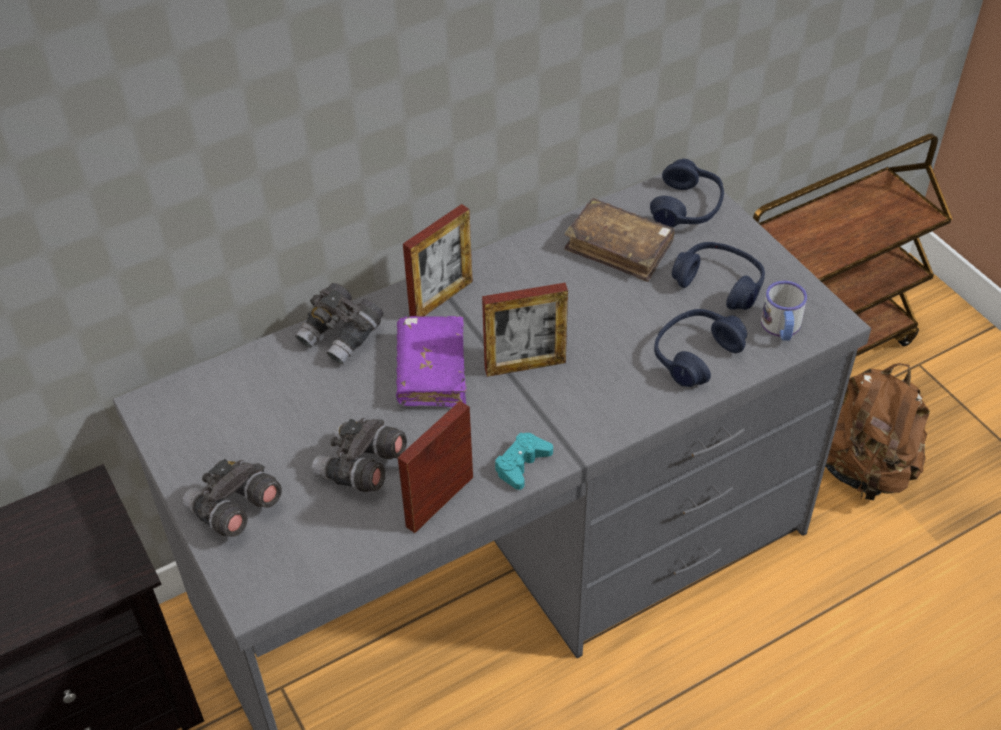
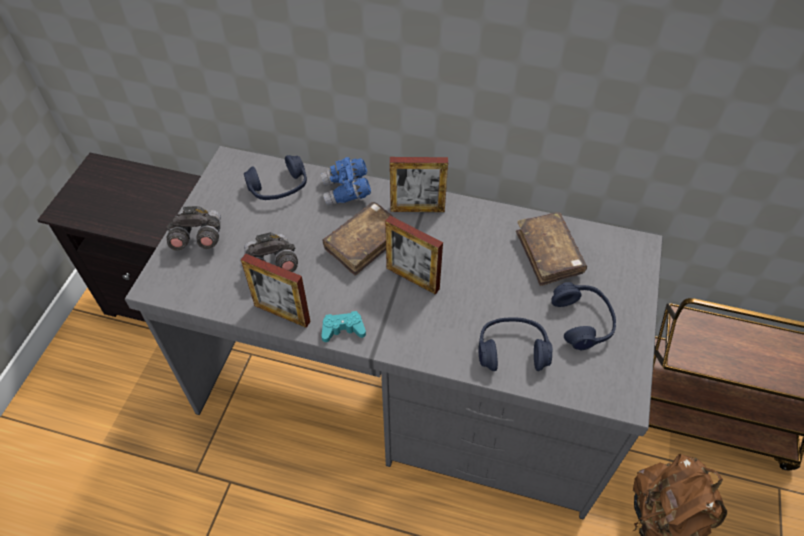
camera: 45 degrees right, 5 degrees up
grey binoculars [295,283,384,365] -> blue binoculars [321,157,371,206]
purple book [396,316,466,407] -> brown book [323,202,397,276]
picture frame [398,401,473,533] -> picture frame turned 150 degrees counterclockwise [241,254,311,328]
blue headphones [650,158,724,227] -> blue headphones moved to [244,155,307,200]
mug [761,281,807,340] -> none

